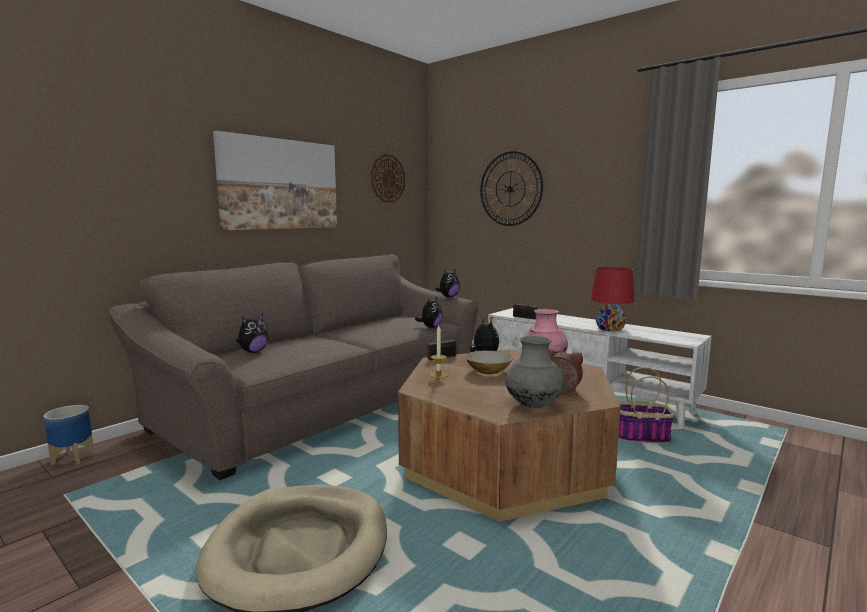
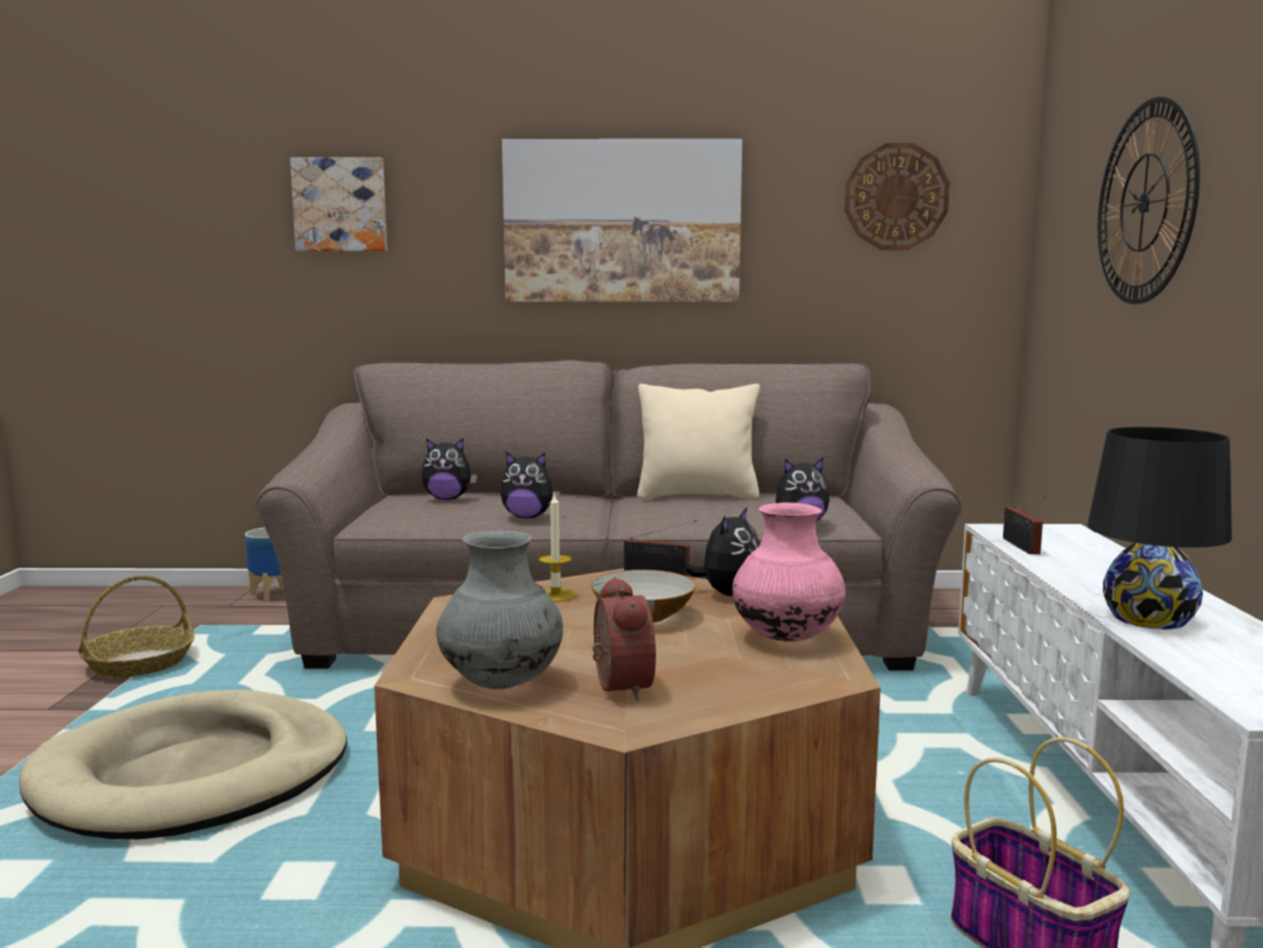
camera: 50 degrees right, 0 degrees up
plush toy [435,269,460,297] -> plush toy moved to [500,452,560,518]
red table lamp [591,267,634,331] -> black table lamp [1087,427,1232,629]
none -> basket [78,575,195,678]
none -> picture [290,157,387,251]
none -> beige pillow [637,384,760,500]

